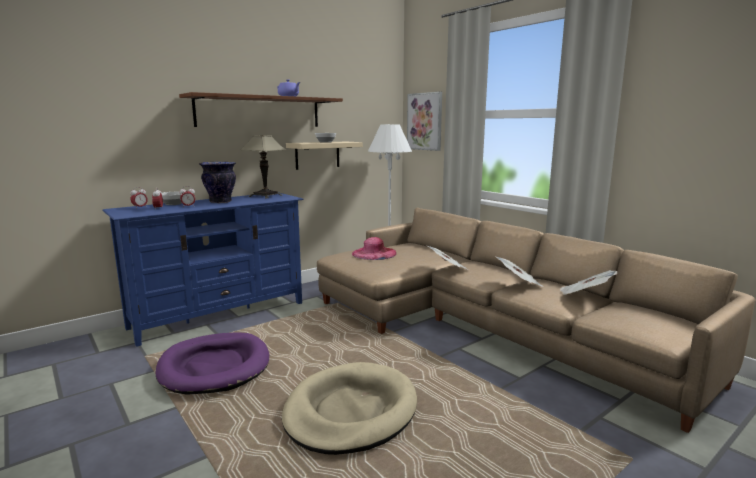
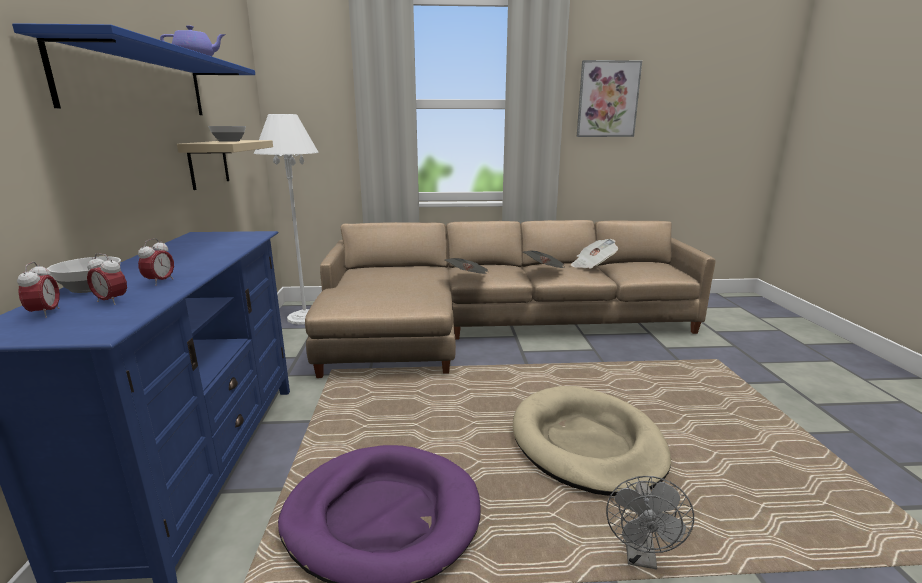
camera: 55 degrees left, 5 degrees up
brown shelf [179,92,343,127] -> blue shelf [12,23,255,115]
vase [199,162,236,203] -> none
table lamp [239,135,286,198] -> none
pink hat [352,237,397,260] -> none
picture [407,92,442,151] -> picture moved to [577,60,642,137]
none -> grey fan [606,476,694,570]

